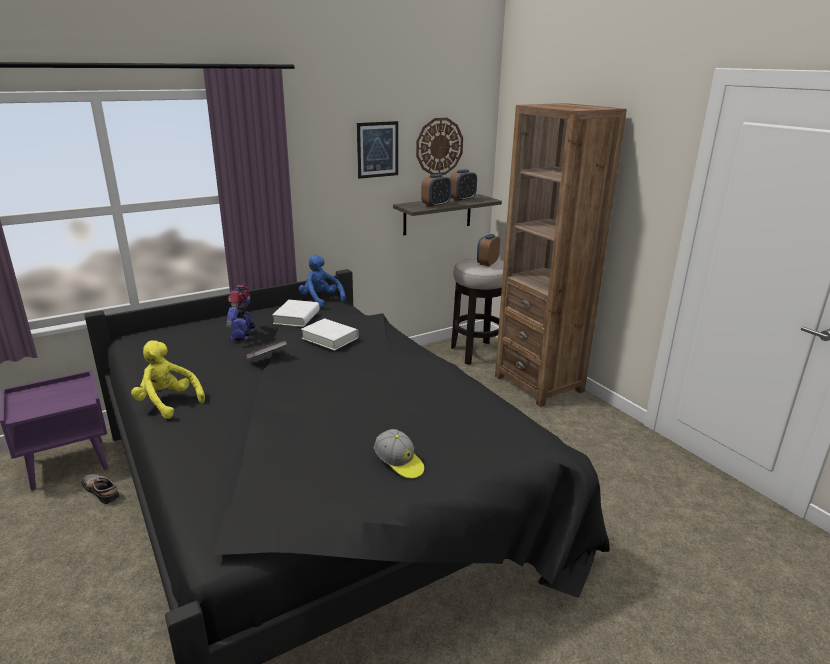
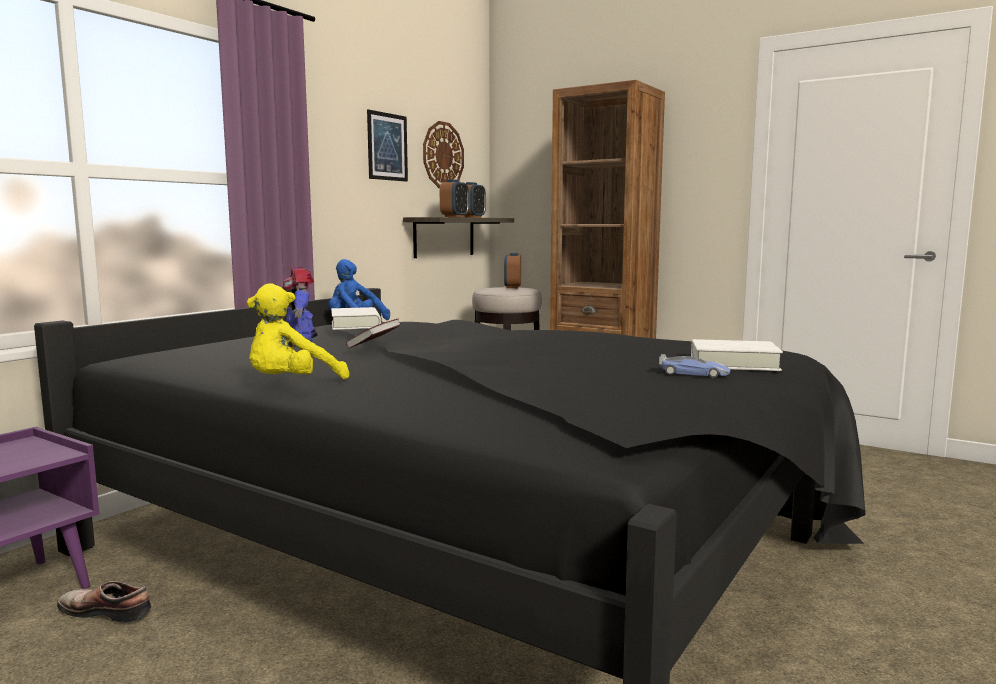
camera: 25 degrees left, 15 degrees down
yellow plush toy [131,340,205,419] -> yellow plush toy turned 60 degrees counterclockwise [246,283,349,379]
white book [301,319,359,350] -> white book moved to [691,339,783,371]
cap [374,429,424,479] -> toy car [659,354,730,378]

